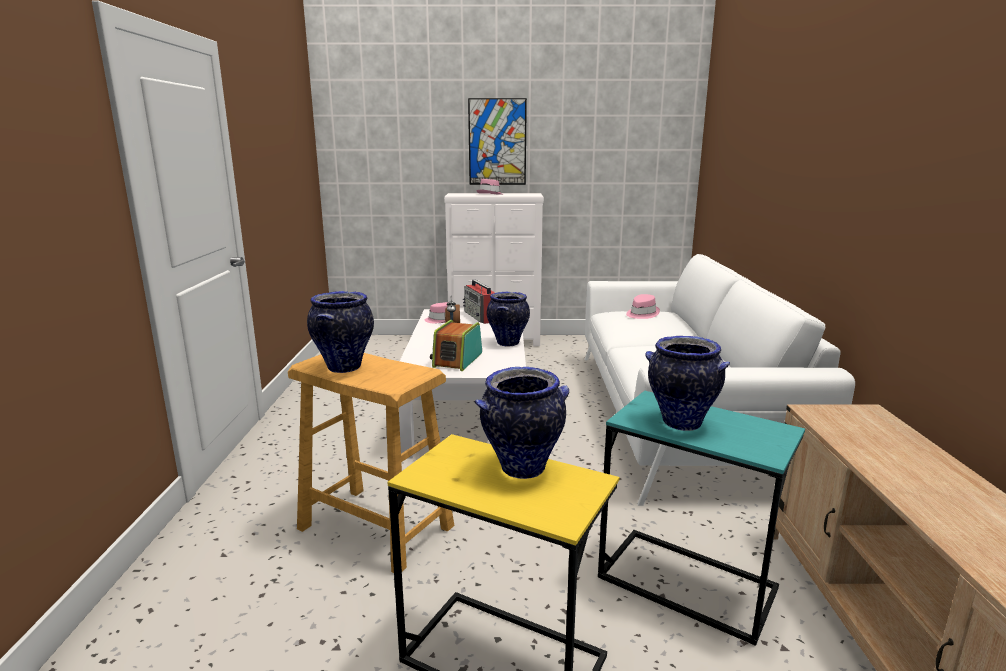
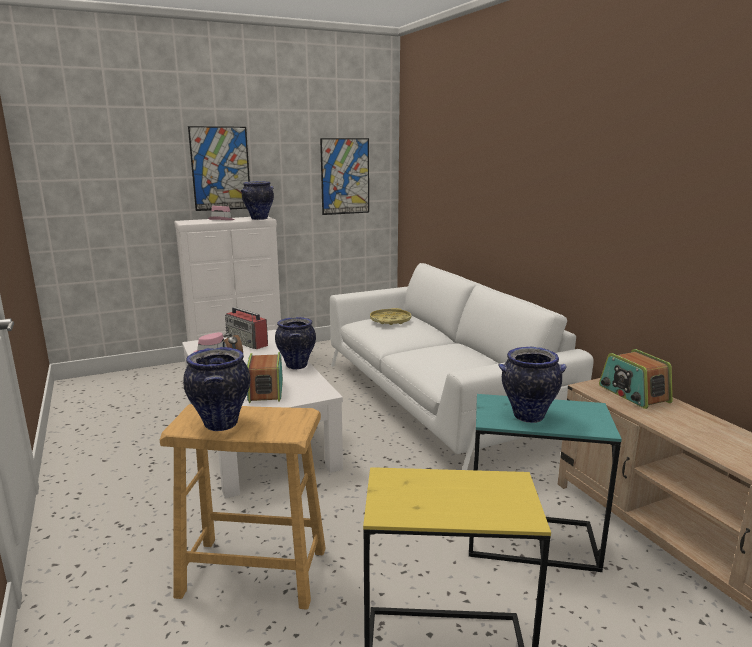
camera: 25 degrees left, 0 degrees up
vase [475,367,569,479] -> vase moved to [241,181,274,220]
pink hat [626,294,660,319] -> yellow tray [370,308,411,325]
none -> picture [320,138,369,215]
none -> radio [599,349,673,409]

